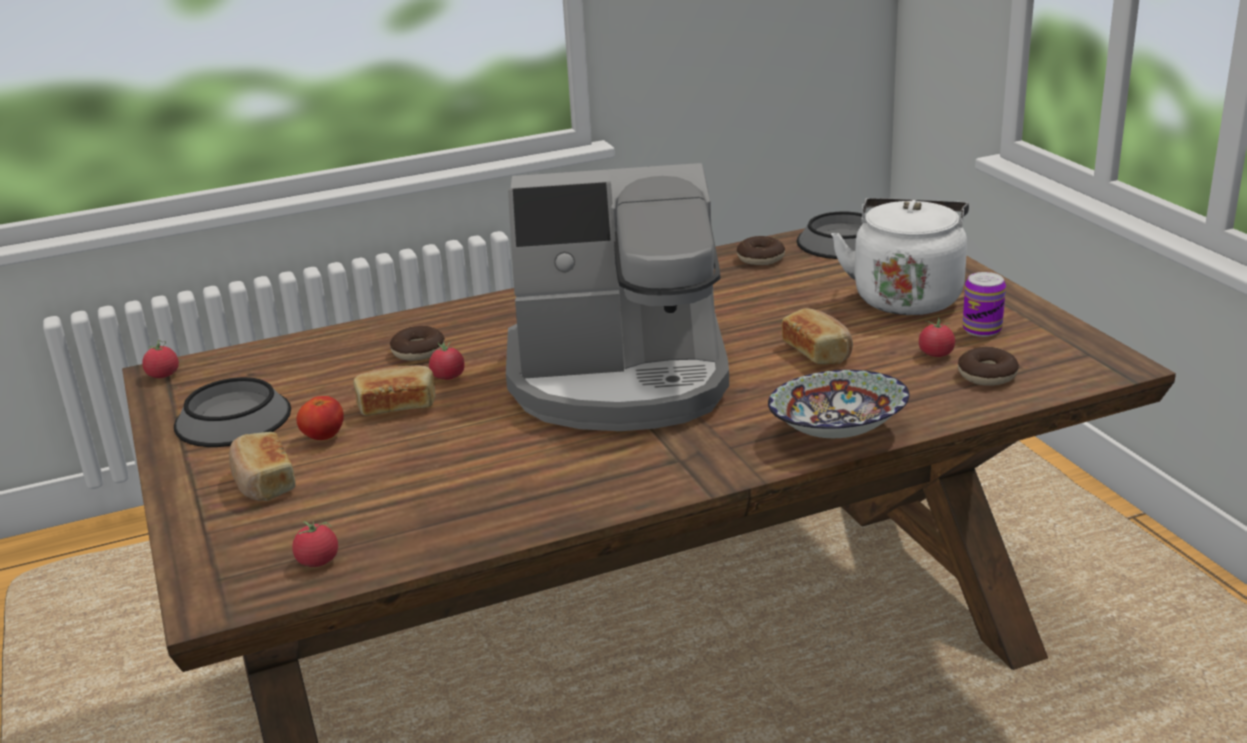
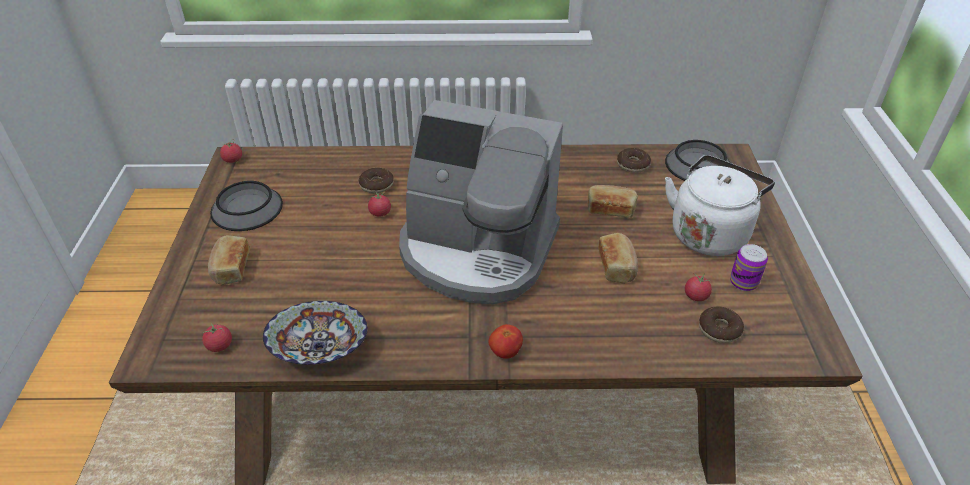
camera: 20 degrees right, 15 degrees up
tomato [296,396,344,440] -> tomato moved to [489,324,523,359]
bread [353,365,436,416] -> bread moved to [587,185,638,218]
bowl [768,370,910,438] -> bowl moved to [263,301,368,365]

